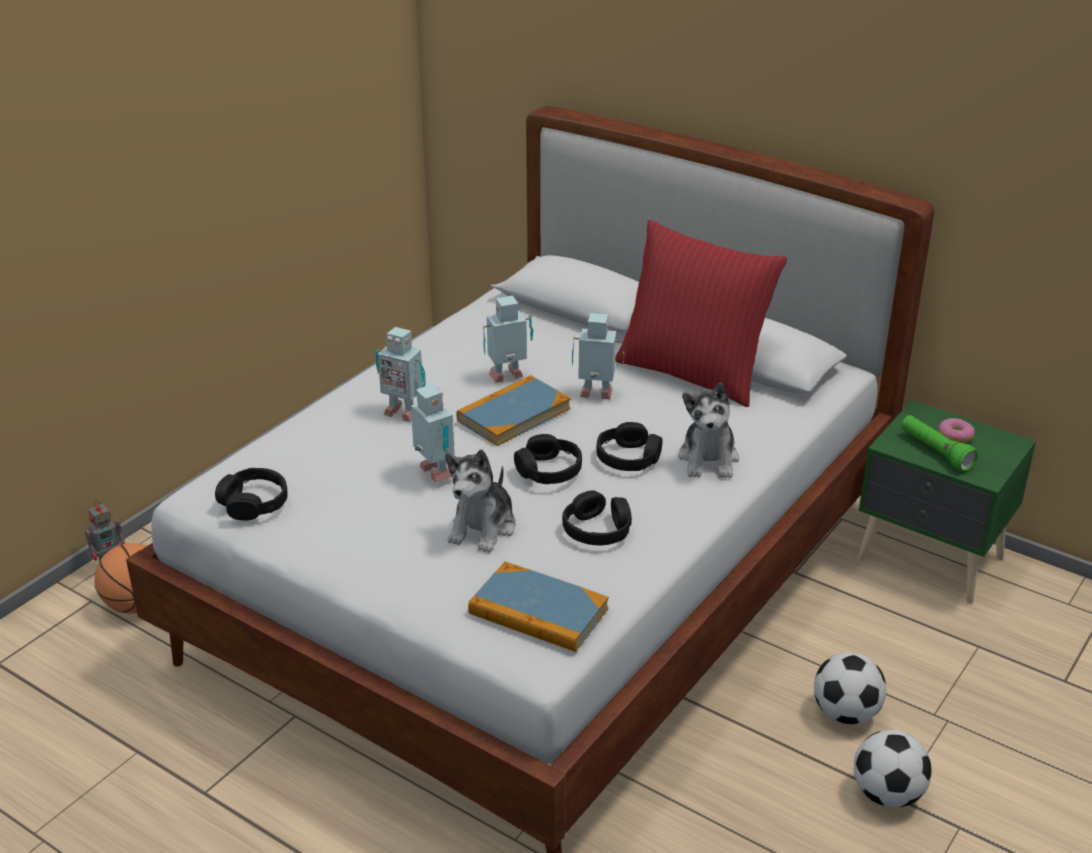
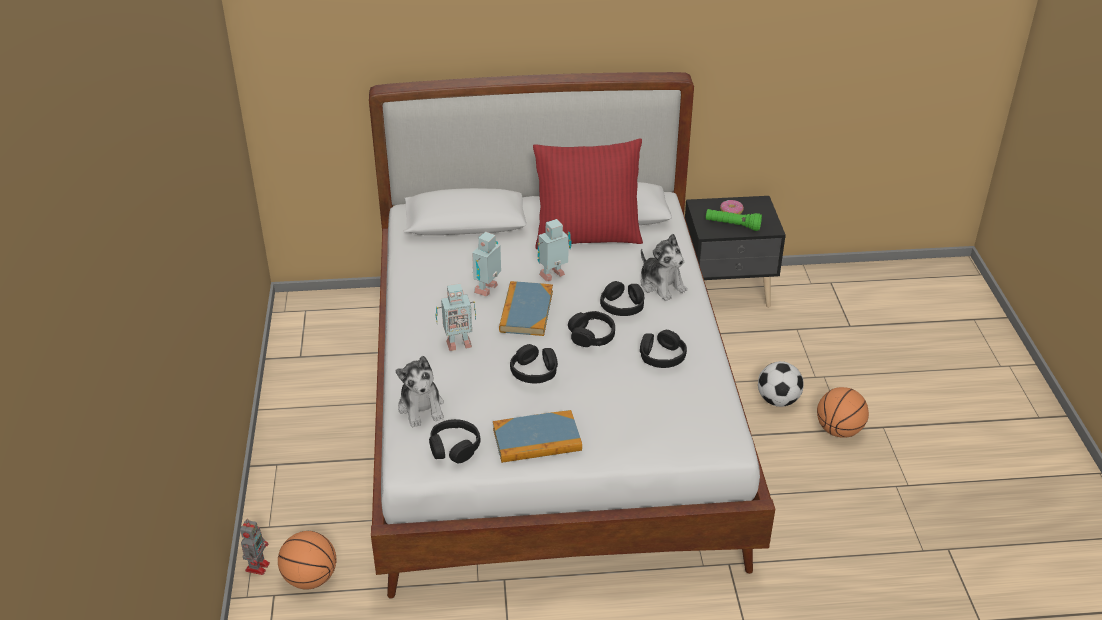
camera: 40 degrees left, 5 degrees up
toy robot [411,384,455,482] -> black headphones [510,344,558,383]
plush toy [445,449,516,553] -> plush toy moved to [396,356,444,428]
book [468,562,609,652] -> book moved to [493,410,582,463]
football [854,730,932,808] -> basketball [817,387,869,438]
green nightstand [857,400,1036,603] -> black nightstand [685,196,786,308]

